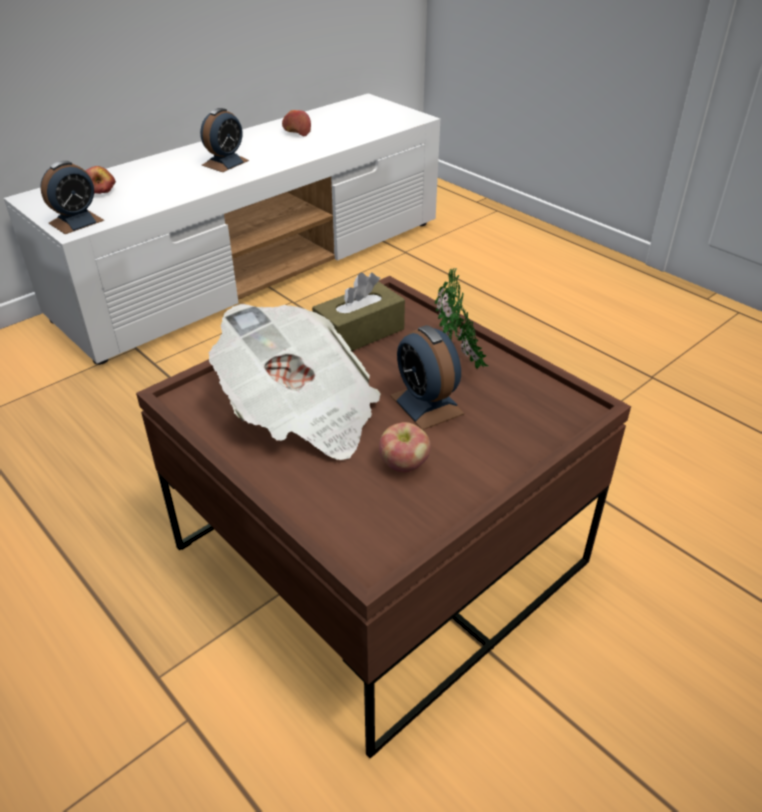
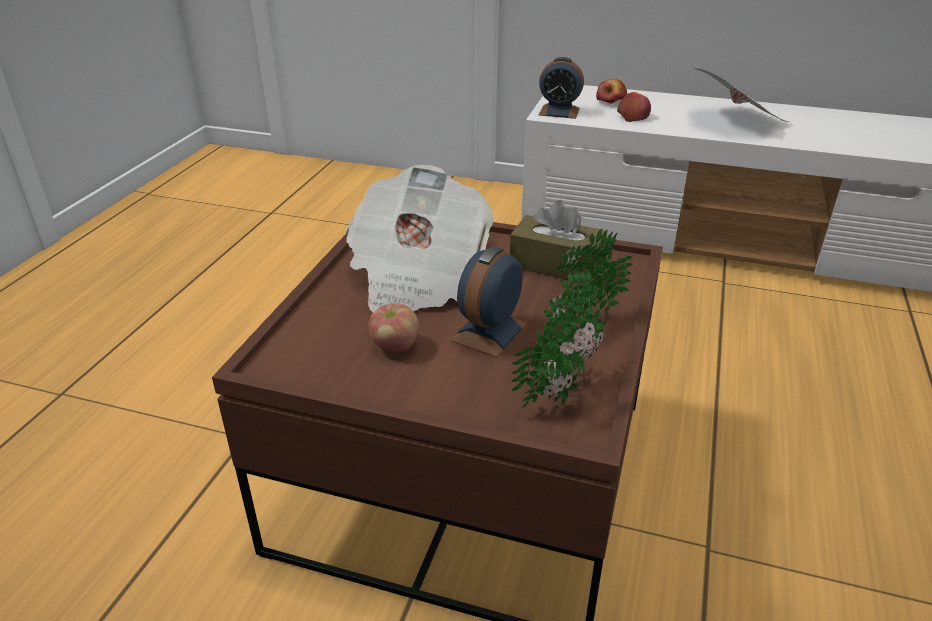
camera: 60 degrees right, 5 degrees down
alarm clock [200,108,249,172] -> newspaper [694,68,788,122]
apple [282,110,311,137] -> apple moved to [617,92,651,122]
none -> potted plant [511,303,608,408]

